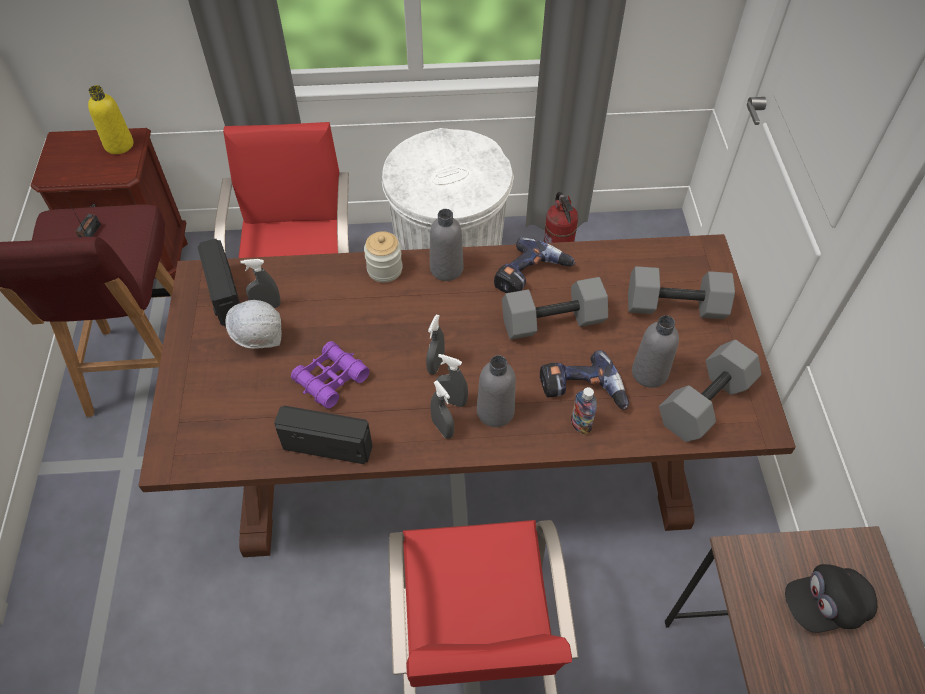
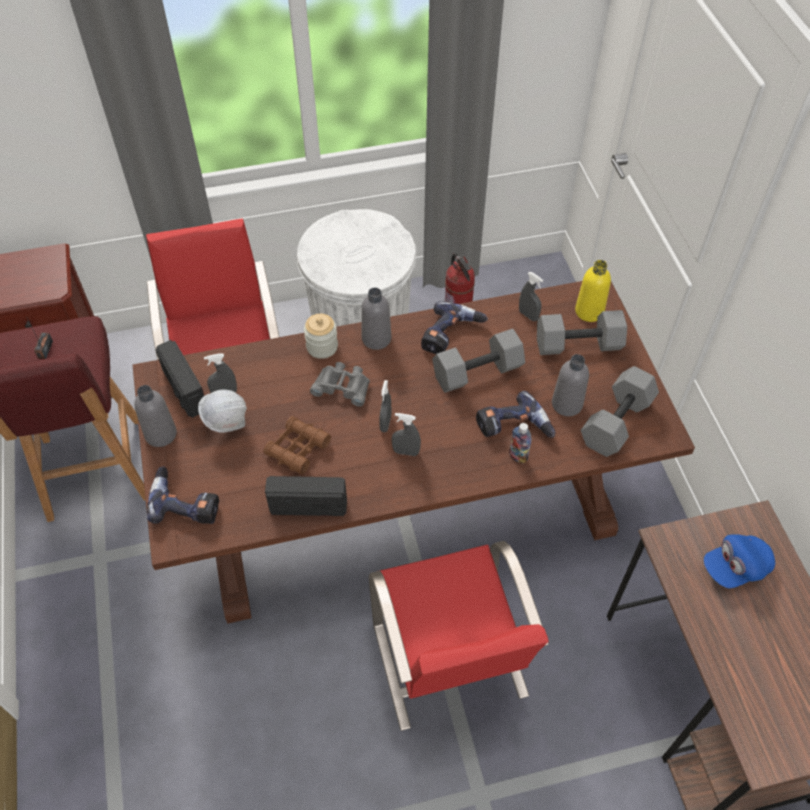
camera: 10 degrees left, 0 degrees up
yellow bottle [88,85,134,154] -> yellow bottle moved to [575,260,611,322]
purple binoculars [291,341,370,409] -> brown binoculars [264,416,331,474]
grey spray bottle [430,380,454,439] -> grey spray bottle moved to [519,272,543,321]
grey bottle [477,355,516,427] -> grey bottle moved to [134,385,177,447]
black cap [785,564,877,633] -> blue cap [704,534,775,588]
none -> power drill [147,466,219,524]
none -> grey binoculars [310,362,370,407]

